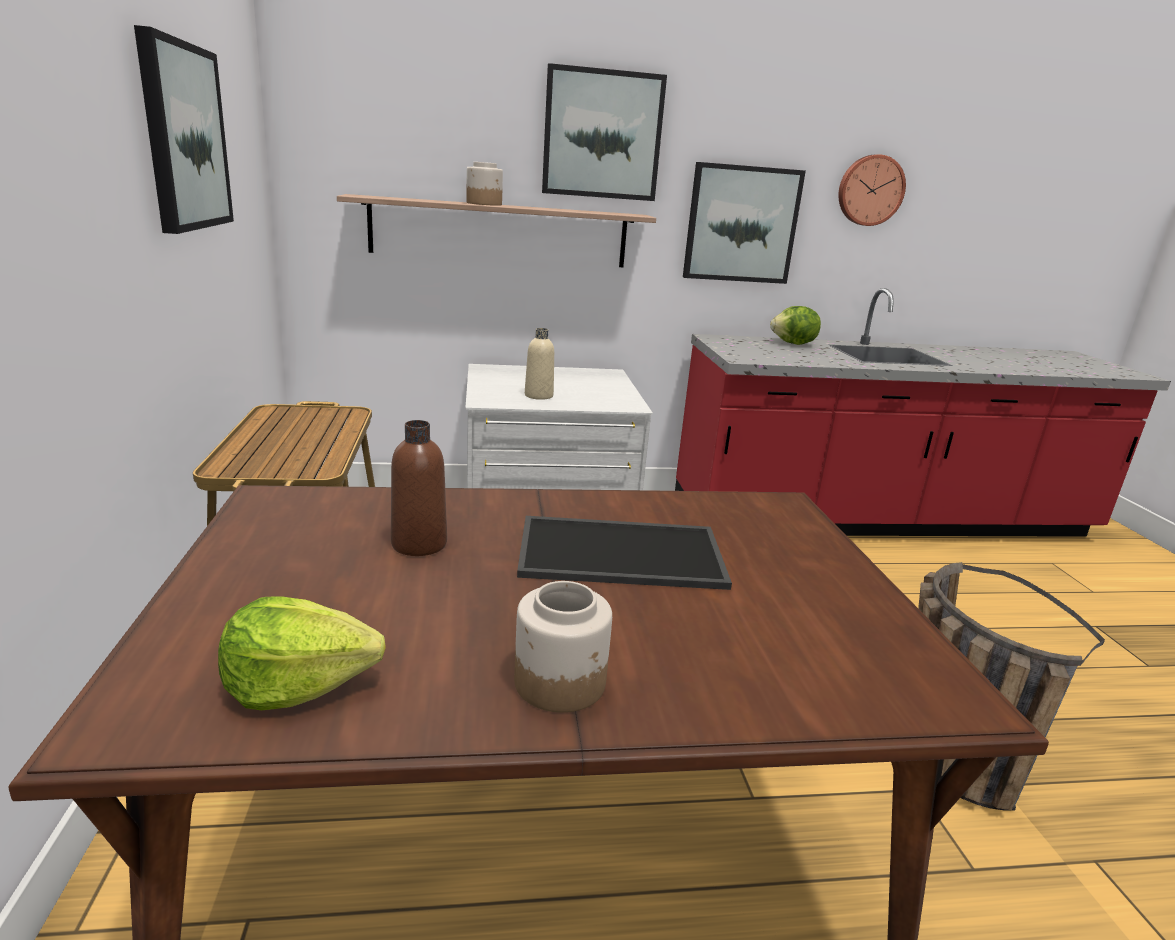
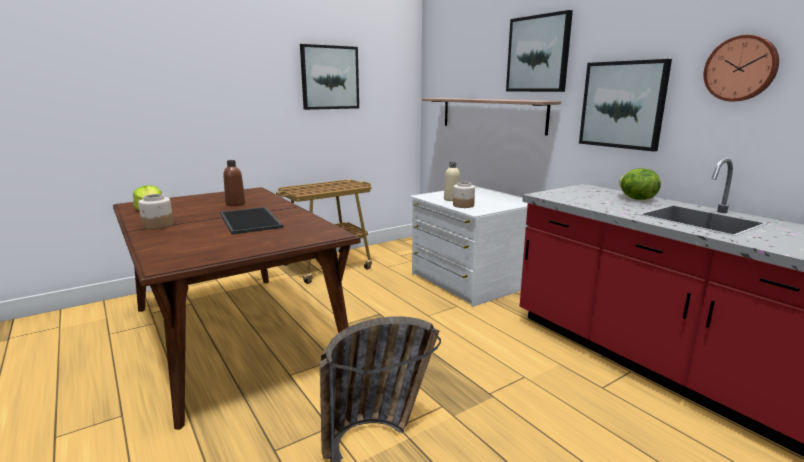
camera: 65 degrees right, 5 degrees down
jar [466,162,503,206] -> jar moved to [453,182,475,208]

